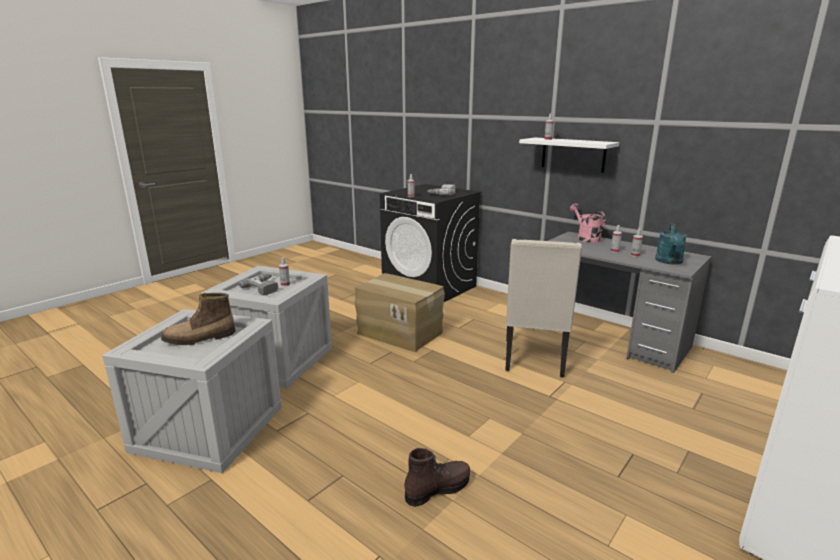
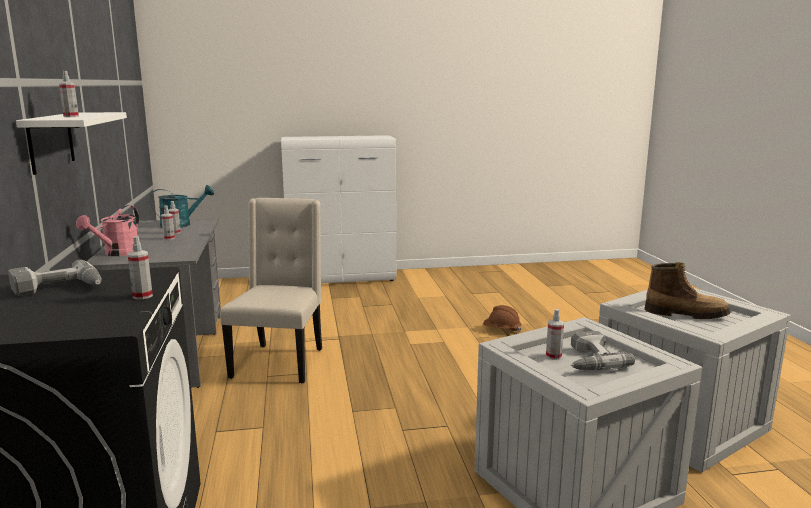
camera: 140 degrees left, 5 degrees down
cardboard box [354,273,445,352] -> none
brown boot [404,448,470,507] -> brown hard hat [483,305,522,332]
beige chair [505,239,582,377] -> beige chair turned 45 degrees counterclockwise [220,198,322,383]

